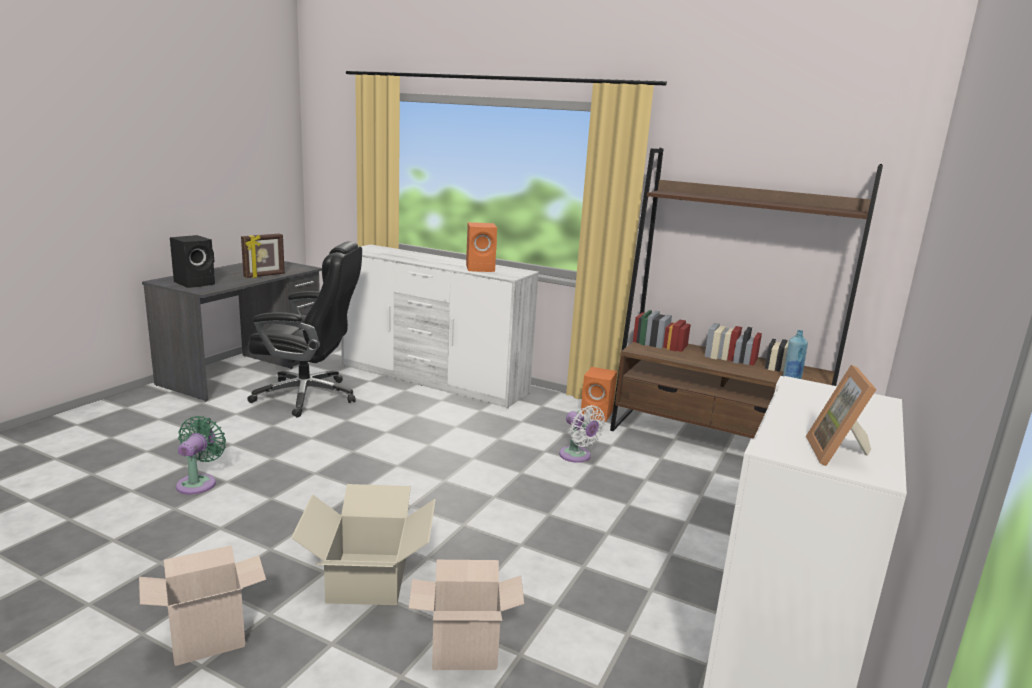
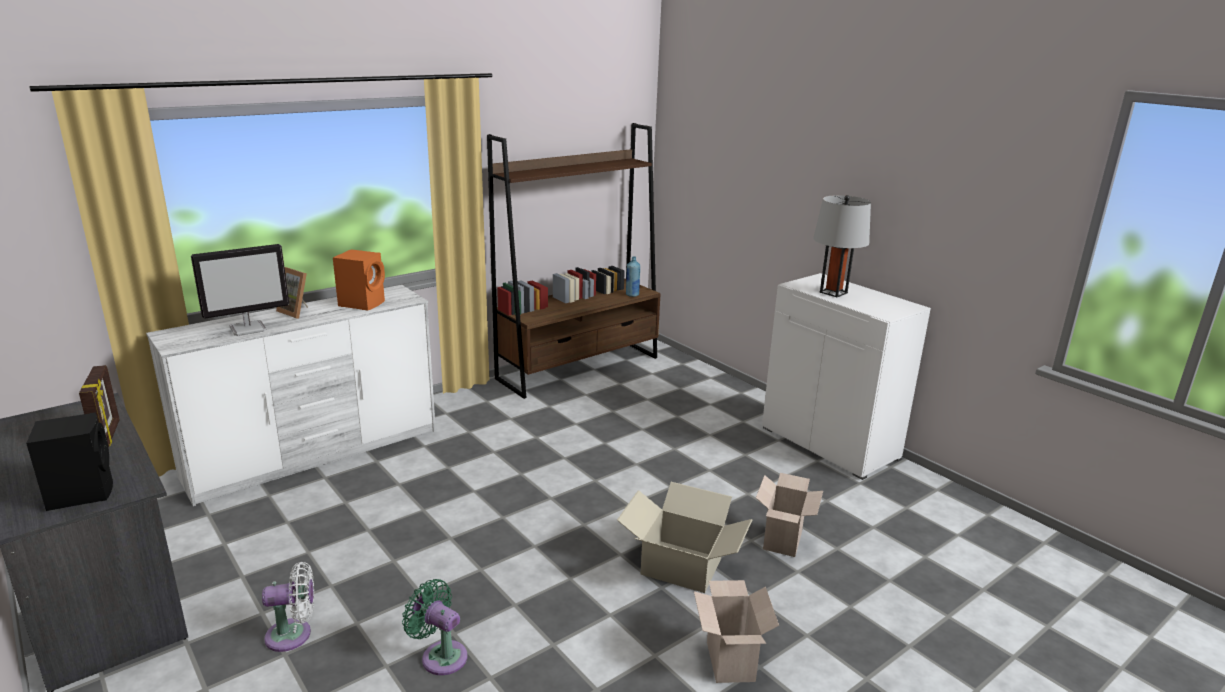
camera: 65 degrees left, 5 degrees up
black office chair [247,241,362,418] -> none
white fan [559,405,605,463] -> white fan moved to [262,562,314,652]
orange speaker [581,367,617,422] -> none
picture frame [806,365,877,466] -> picture frame moved to [276,267,308,319]
none -> monitor [191,244,289,336]
none -> grey table lamp [813,195,871,297]

